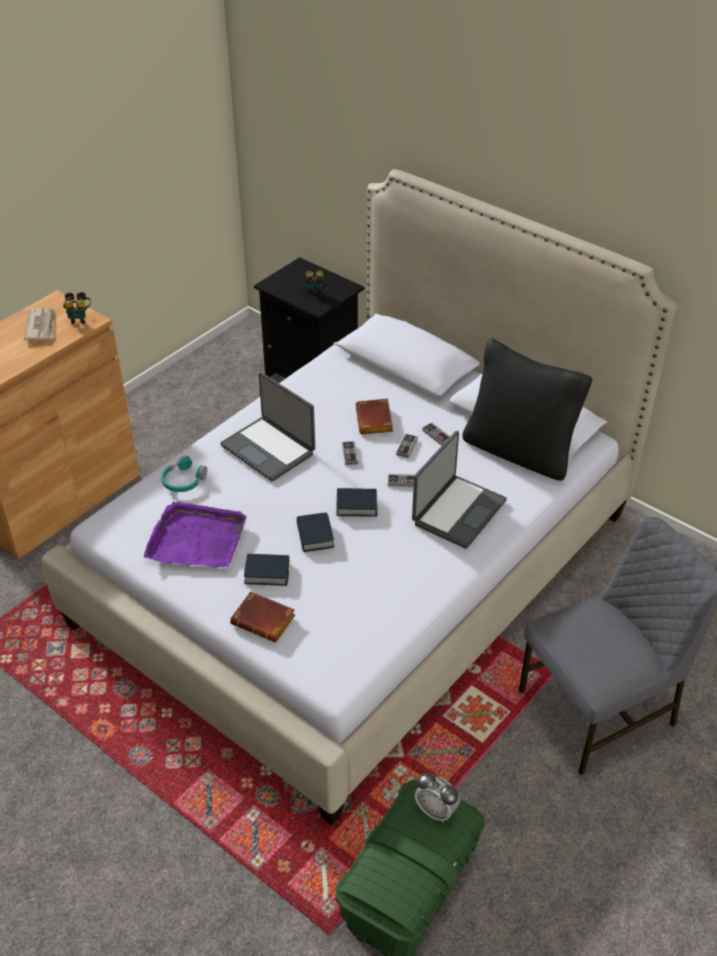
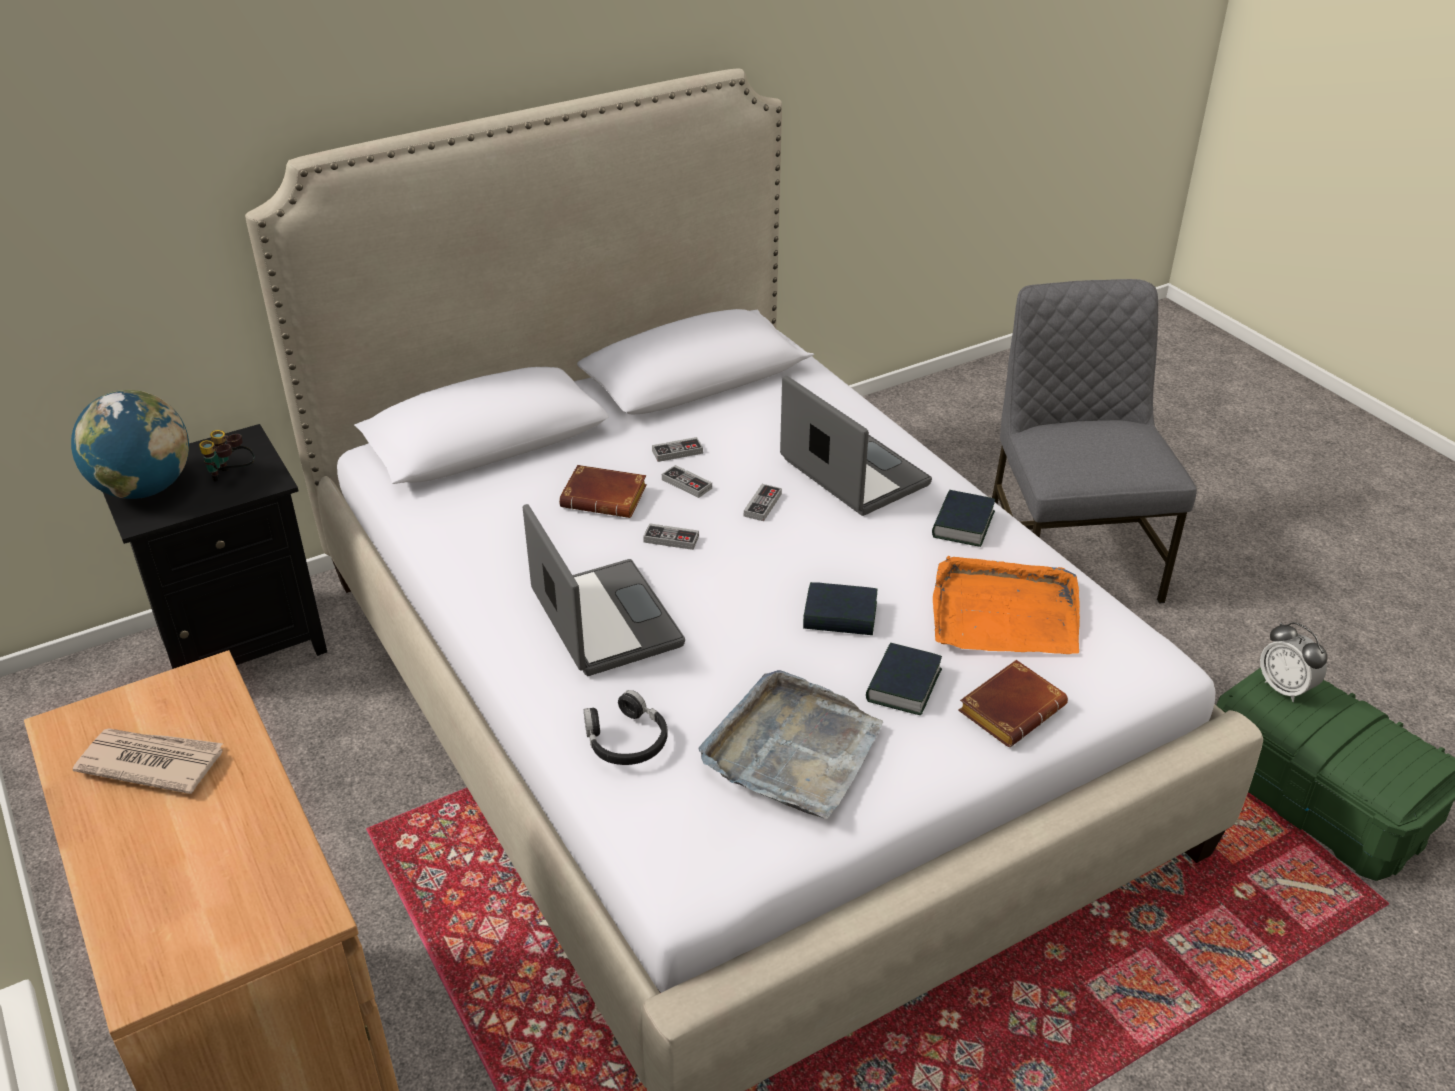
camera: 70 degrees left, 5 degrees down
binoculars [63,292,91,324] -> none
purple tray [144,501,247,567] -> grey tray [699,670,883,819]
turquoise headphones [161,456,207,492] -> black headphones [584,690,668,765]
laptop [220,372,315,481] -> laptop turned 90 degrees counterclockwise [523,504,685,676]
book [337,488,377,517] -> book moved to [932,490,995,547]
alarm clock [415,773,460,823] -> alarm clock turned 90 degrees clockwise [1260,622,1328,702]
black pillow [462,338,592,481] -> none
none -> globe [71,390,189,499]
none -> orange tray [933,556,1080,654]

